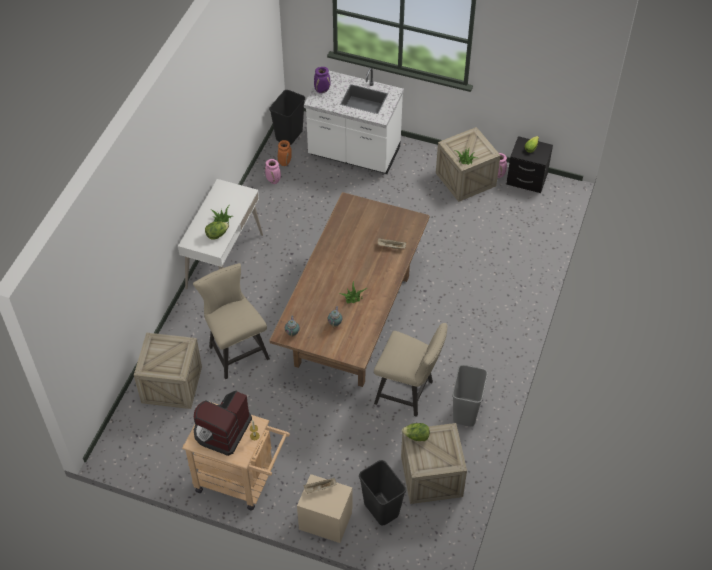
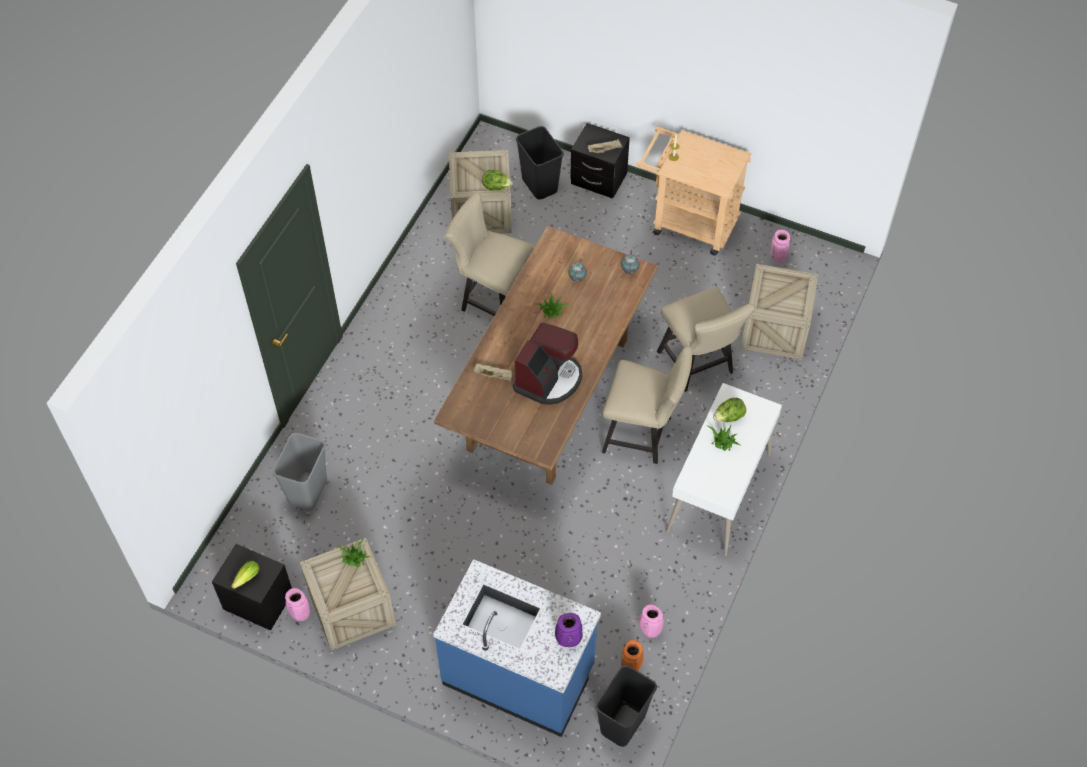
camera: 175 degrees left, 5 degrees up
coffee machine [194,391,252,456] -> coffee machine moved to [513,323,582,405]
beige nightstand [297,474,353,543] -> black nightstand [570,123,630,199]
white counter [304,68,404,174] -> blue counter [433,559,601,737]
grey trash can [452,365,488,426] -> grey trash can moved to [273,433,327,510]
none -> beige chair [602,347,692,464]
none -> pink vase [771,230,790,263]

